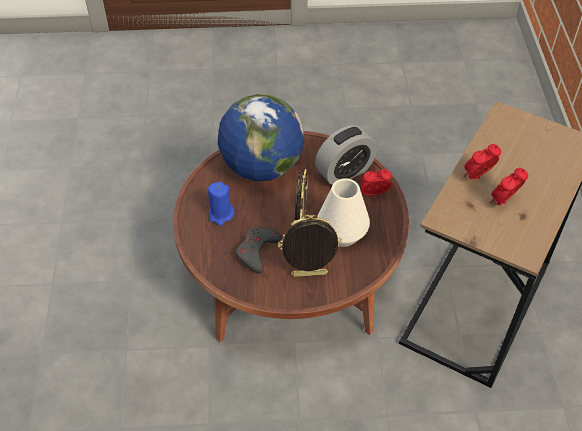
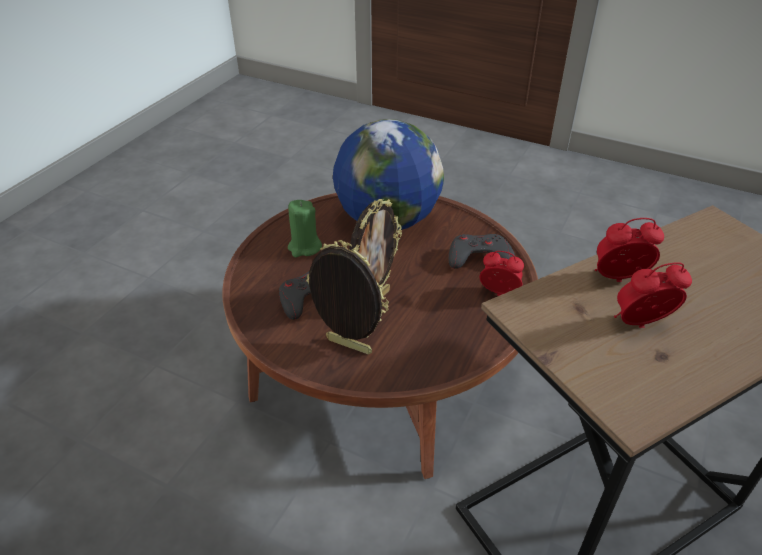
camera: 30 degrees right, 10 degrees down
blue candle [208,182,235,226] -> green candle [288,200,322,257]
alarm clock [315,125,377,185] -> grey game controller [448,234,515,269]
white vase [318,178,370,247] -> none

